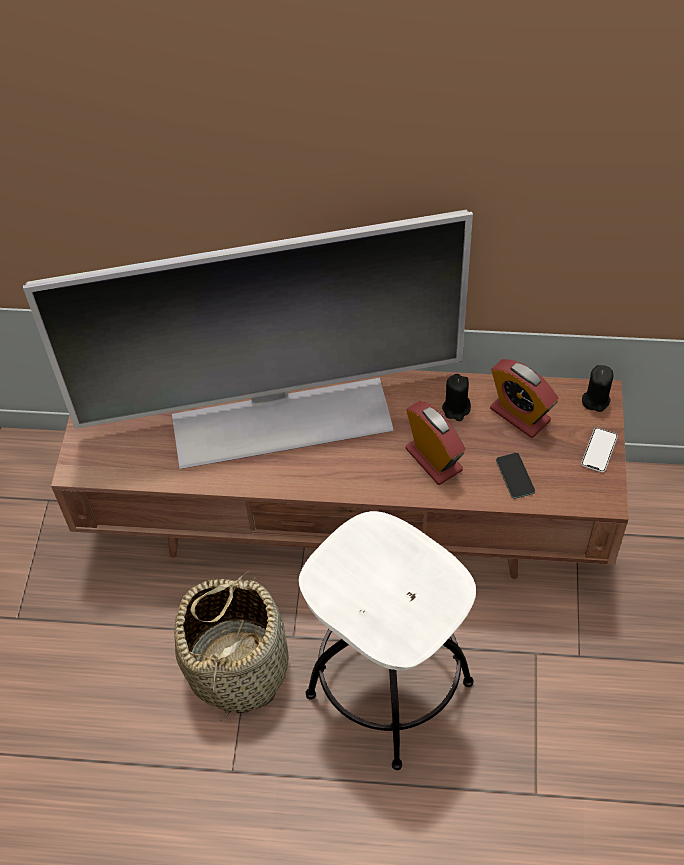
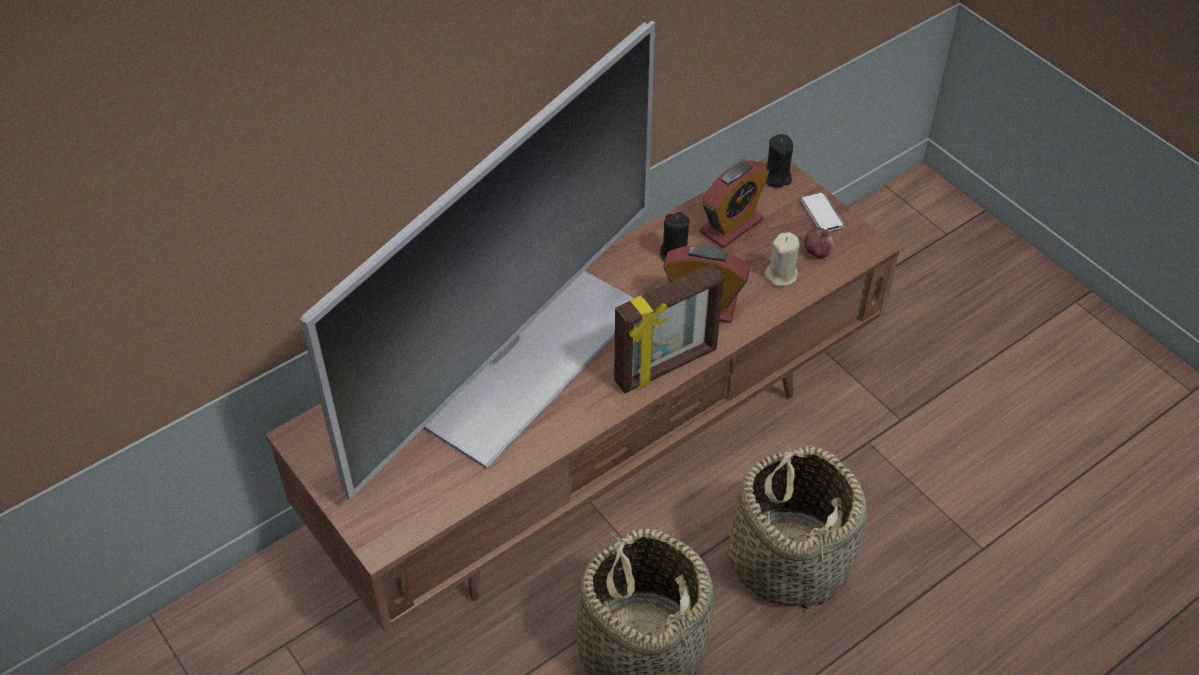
camera: 45 degrees left, 5 degrees down
white stool [299,511,476,770] -> basket [728,442,867,615]
alarm clock [490,359,558,438] -> alarm clock turned 45 degrees counterclockwise [700,160,769,248]
phone [496,453,535,499] -> beige candle [764,232,800,286]
none -> picture frame [614,263,724,393]
none -> apple [804,228,835,258]

